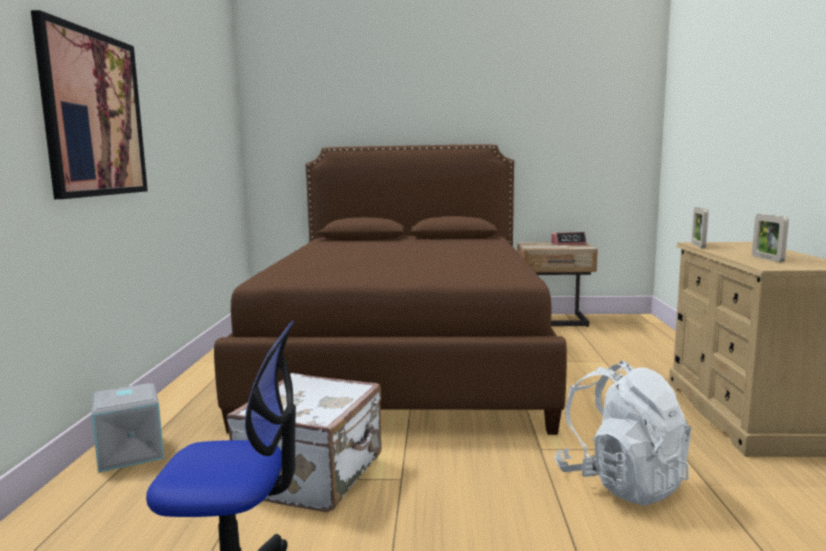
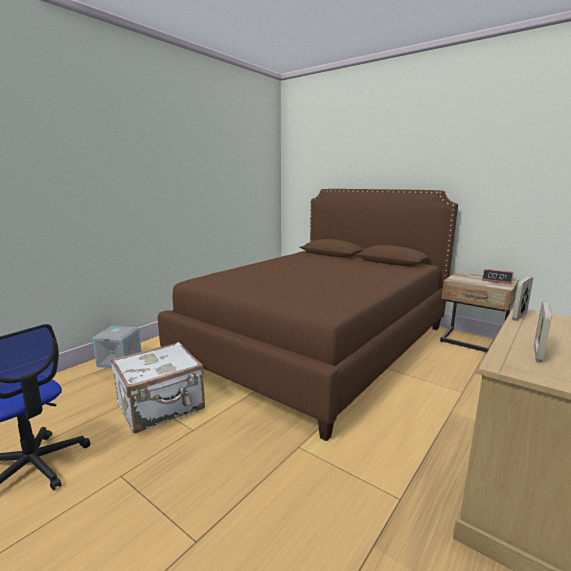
camera: 35 degrees right, 5 degrees up
picture [31,10,148,199] -> none
white backpack [554,360,691,506] -> none

